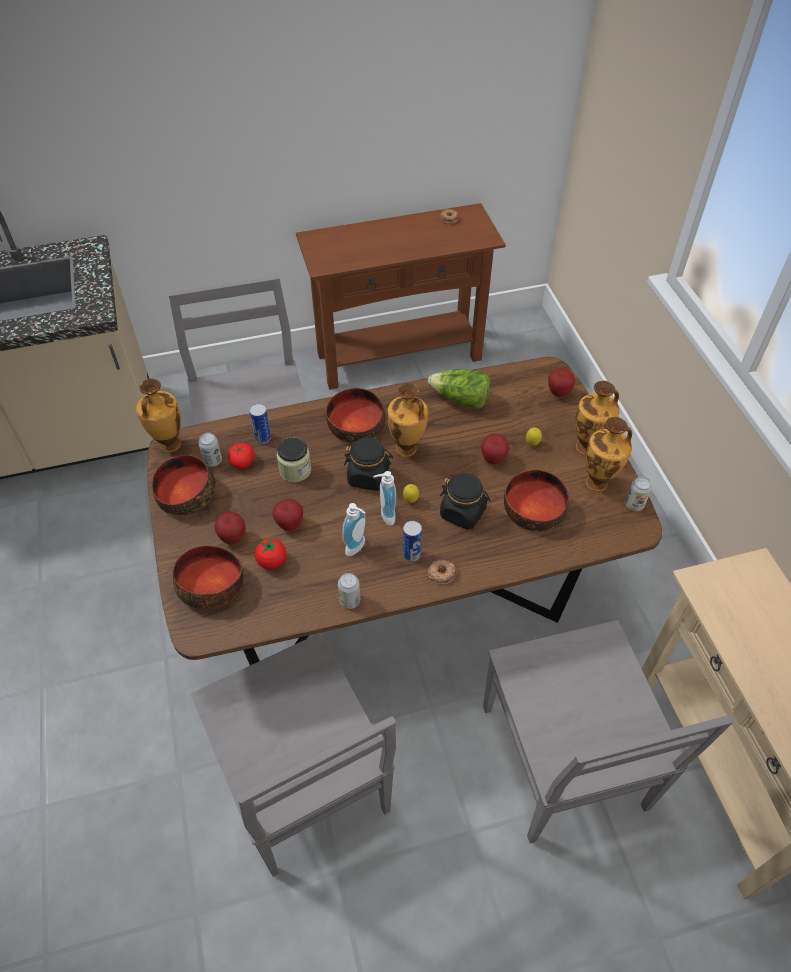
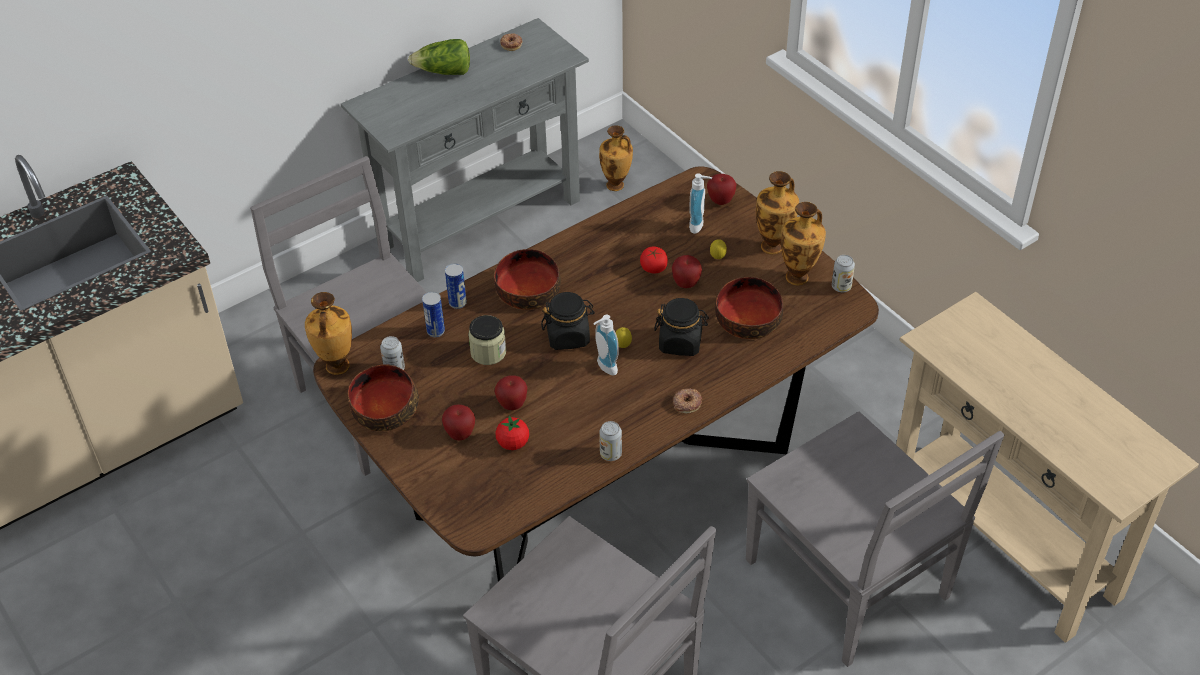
camera: 20 degrees left, 5 degrees down
bowl [173,545,243,609] -> none
tomato [228,443,255,469] -> tomato moved to [640,247,668,273]
brown console table [296,203,506,390] -> grey console table [341,18,589,282]
soap dispenser [342,503,366,556] -> soap dispenser moved to [689,173,712,234]
vase [387,383,428,457] -> vase moved to [599,125,633,191]
can [403,521,422,562] -> can moved to [445,263,467,309]
lettuce [428,369,490,409] -> lettuce moved to [408,39,470,75]

